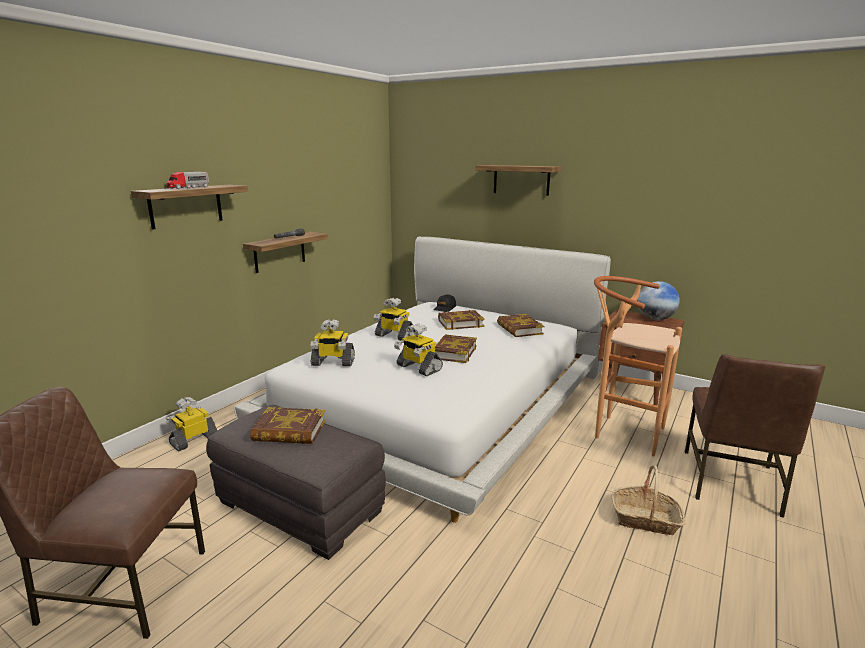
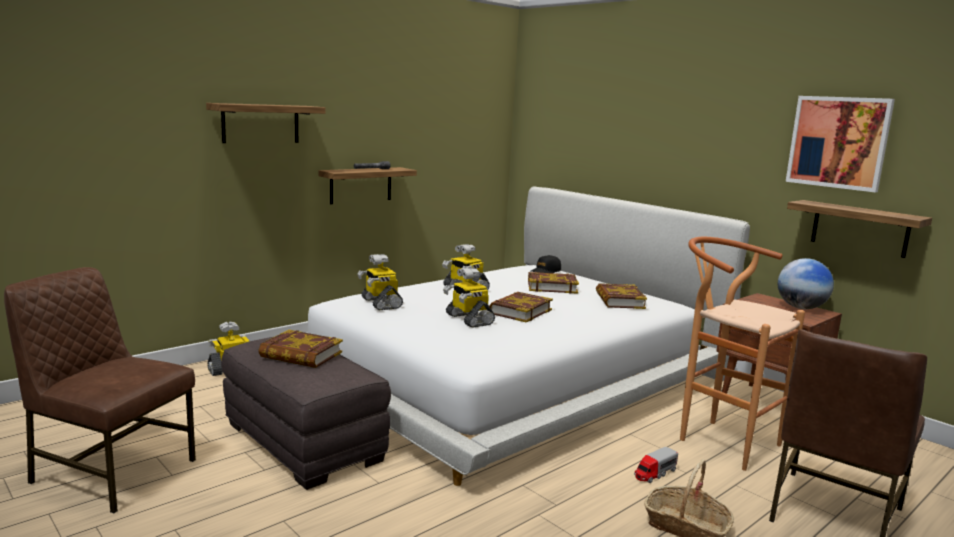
camera: 15 degrees right, 5 degrees down
toy truck [167,172,209,189] -> toy truck moved to [634,447,678,483]
toy robot [311,319,355,366] -> toy robot turned 45 degrees clockwise [357,254,403,310]
shelf [475,165,561,196] -> shelf moved to [787,200,932,258]
none -> picture [786,96,895,192]

